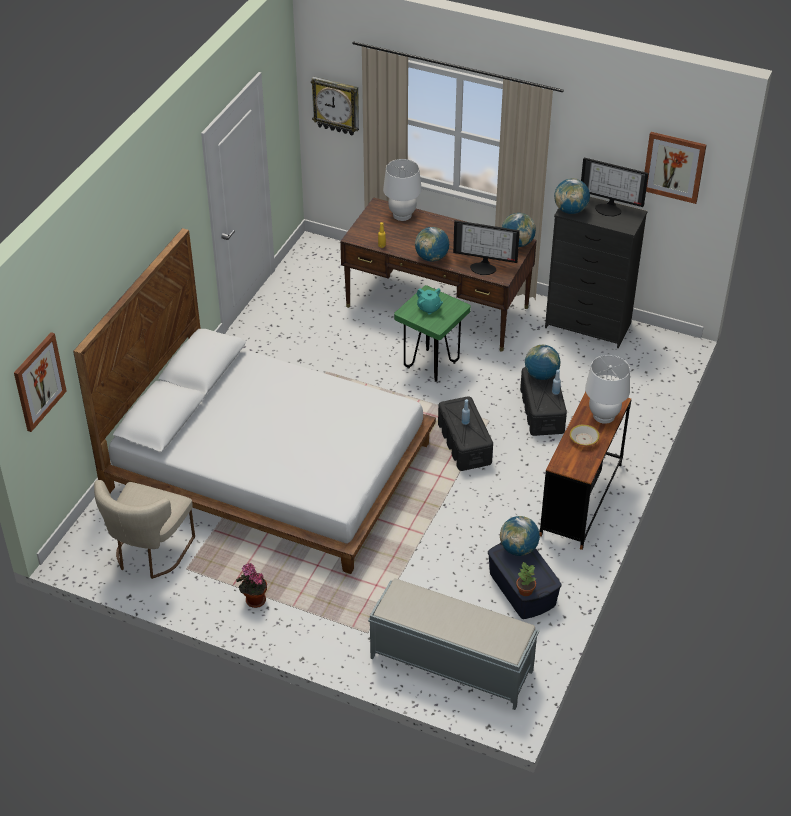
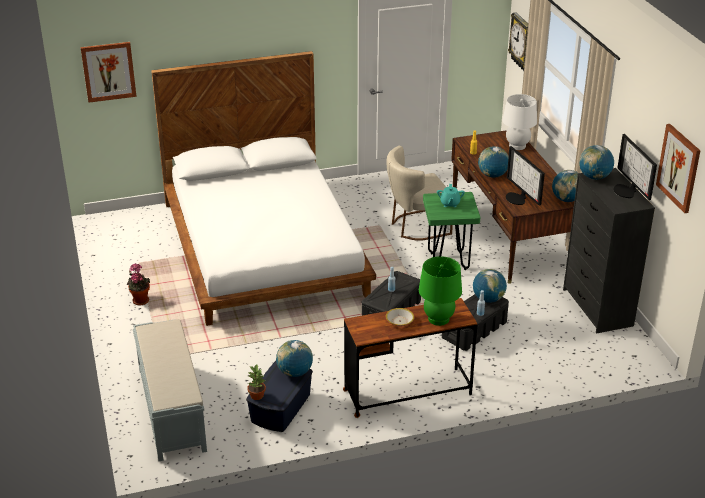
camera: 50 degrees right, 10 degrees down
beige chair [94,480,195,579] -> beige chair moved to [386,146,453,241]
white table lamp [585,355,630,424] -> green table lamp [419,256,462,326]

